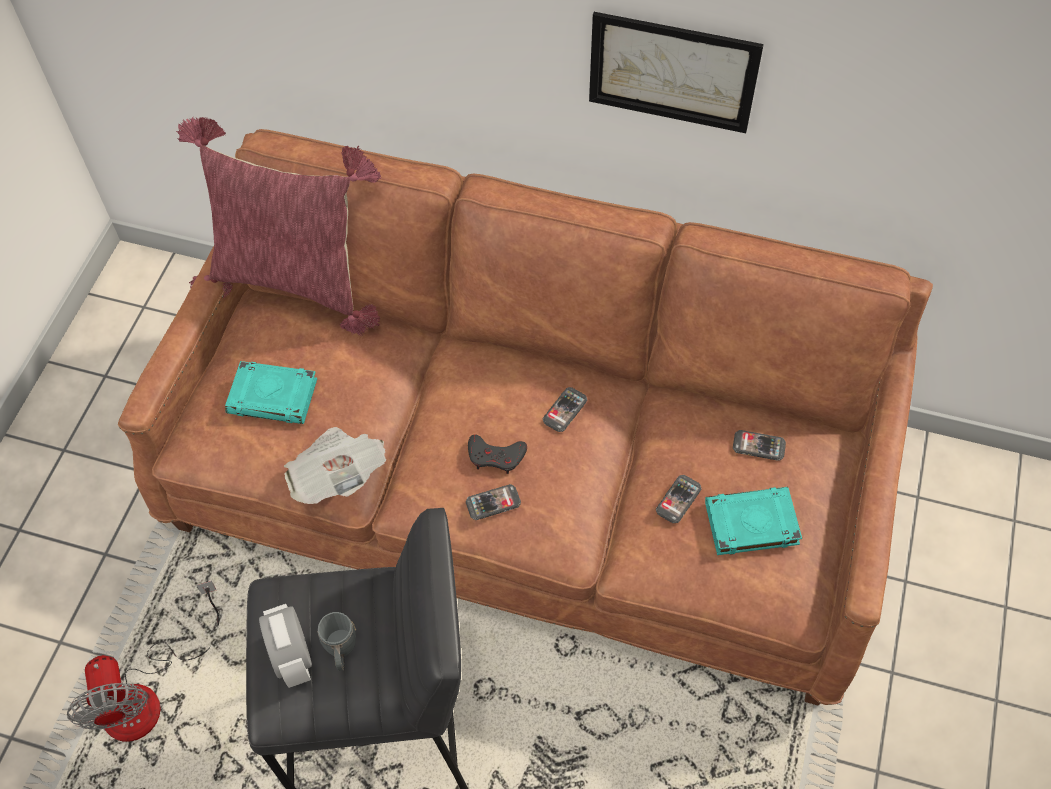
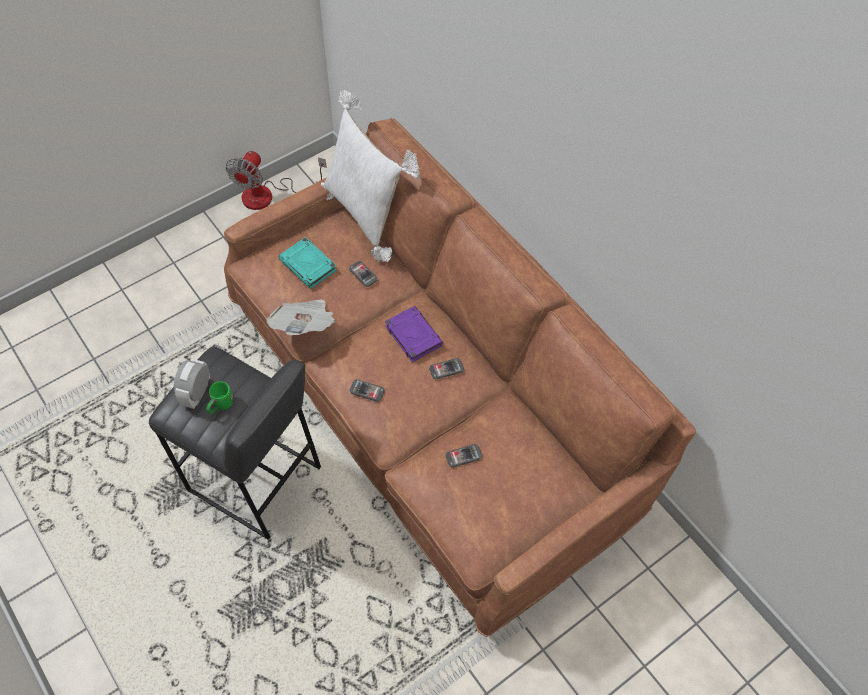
camera: 35 degrees right, 0 degrees up
fan [67,581,219,742] -> fan moved to [225,151,327,210]
red pillow [176,116,382,335] -> white pillow [315,90,420,263]
grey mug [318,612,356,671] -> green mug [206,381,233,415]
grey game controller [468,435,527,474] -> none
picture [589,12,764,133] -> none
turquoise book [705,487,802,555] -> none
phone [733,430,786,461] -> phone moved to [349,261,378,287]
none -> purple book [385,306,443,362]

